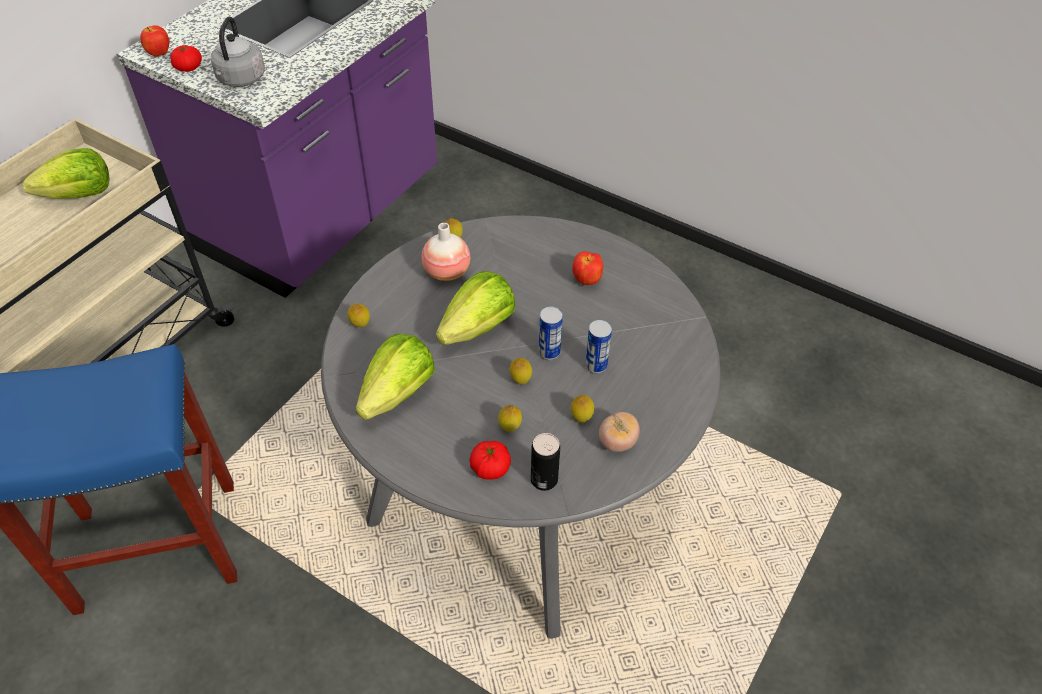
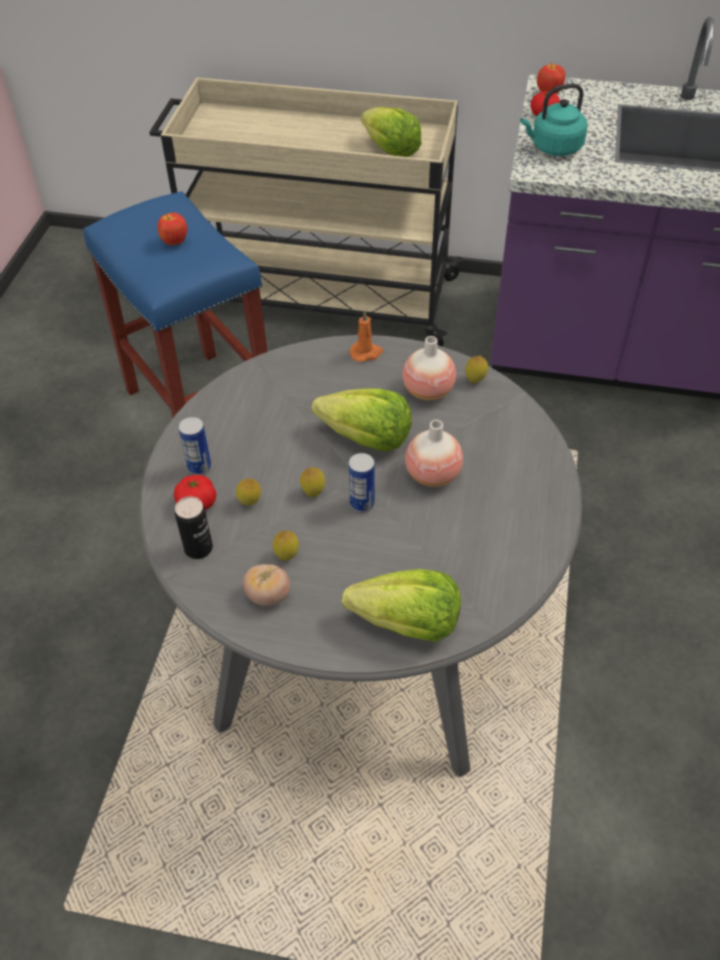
camera: 70 degrees right, 0 degrees up
grey kettle [211,17,265,87] -> turquoise kettle [520,83,588,156]
lemon [347,303,370,327] -> none
lettuce [356,334,435,420] -> lettuce moved to [342,569,461,642]
apple [572,251,603,285] -> apple moved to [157,213,188,246]
can [585,320,612,374] -> can moved to [178,417,211,475]
none -> orange candle [349,310,383,362]
none -> vase [405,420,463,487]

